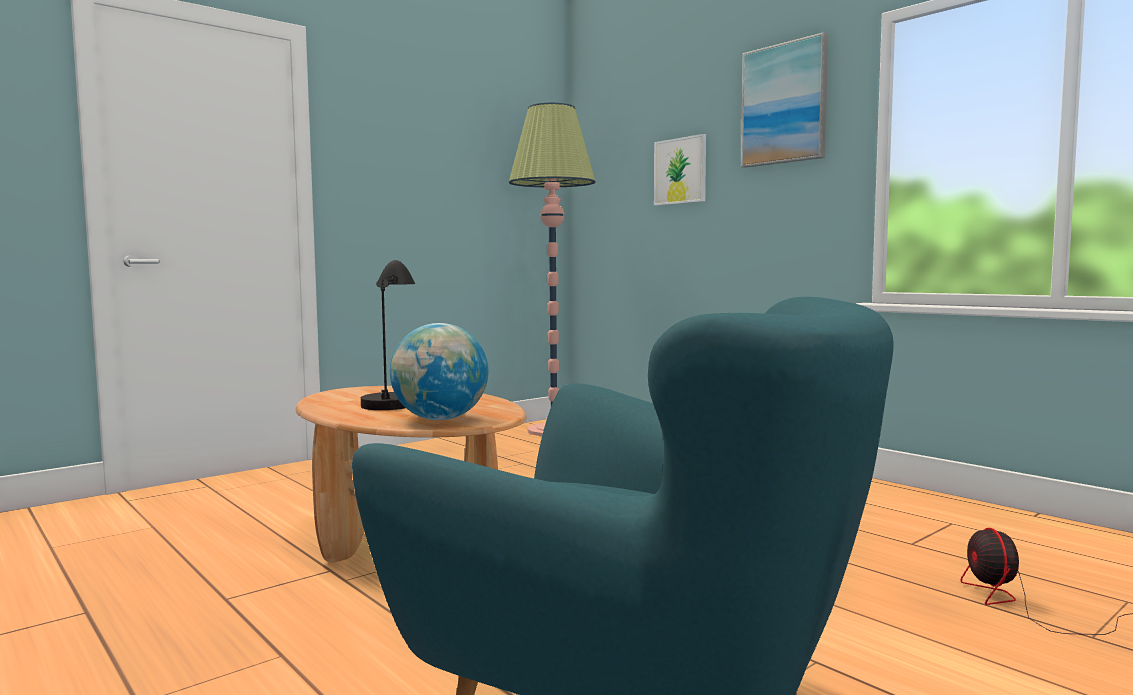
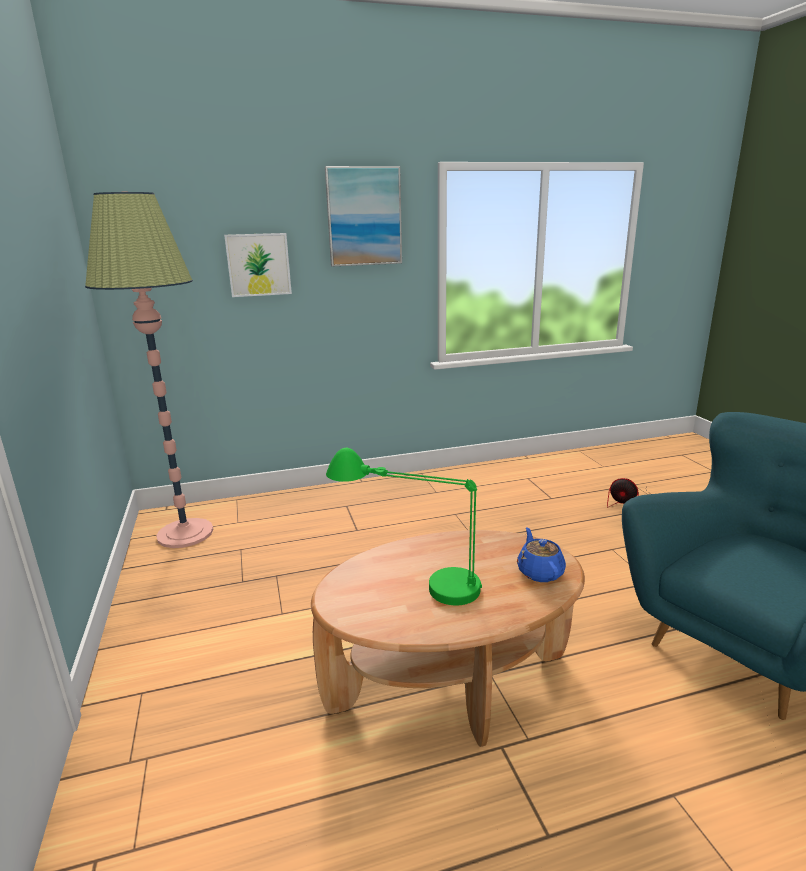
camera: 65 degrees left, 15 degrees up
black table lamp [361,260,415,410] -> green table lamp [326,448,482,605]
globe [390,323,488,420] -> blue teapot [517,528,566,582]

